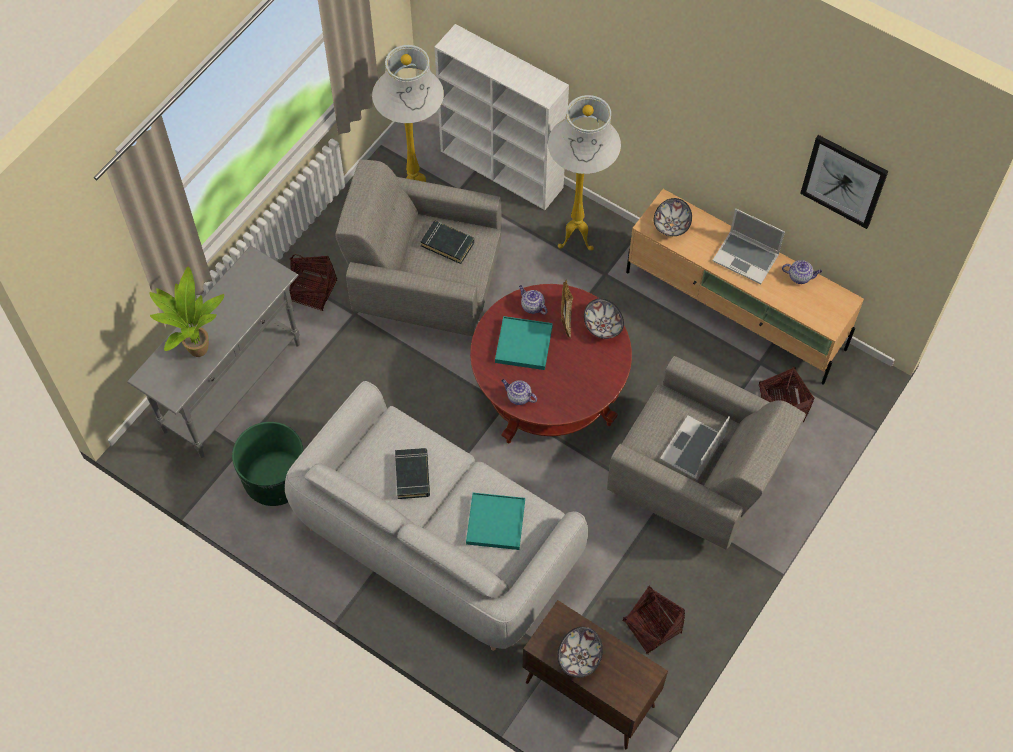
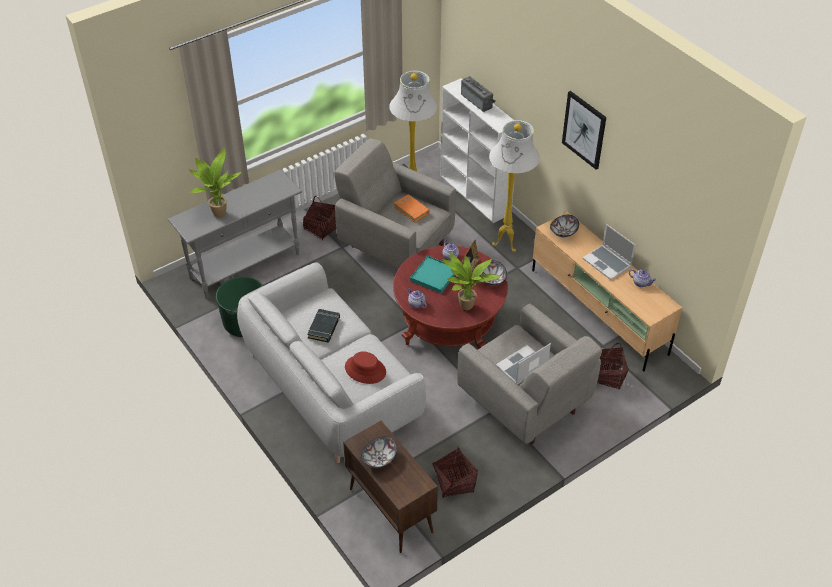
camera: 20 degrees right, 15 degrees down
black book [421,221,474,264] -> orange book [394,194,430,223]
turquoise tray [466,493,525,550] -> red hat [345,351,386,384]
picture [800,135,888,229] -> picture moved to [562,91,606,169]
none -> potted plant [442,253,500,310]
none -> radio [461,76,495,112]

